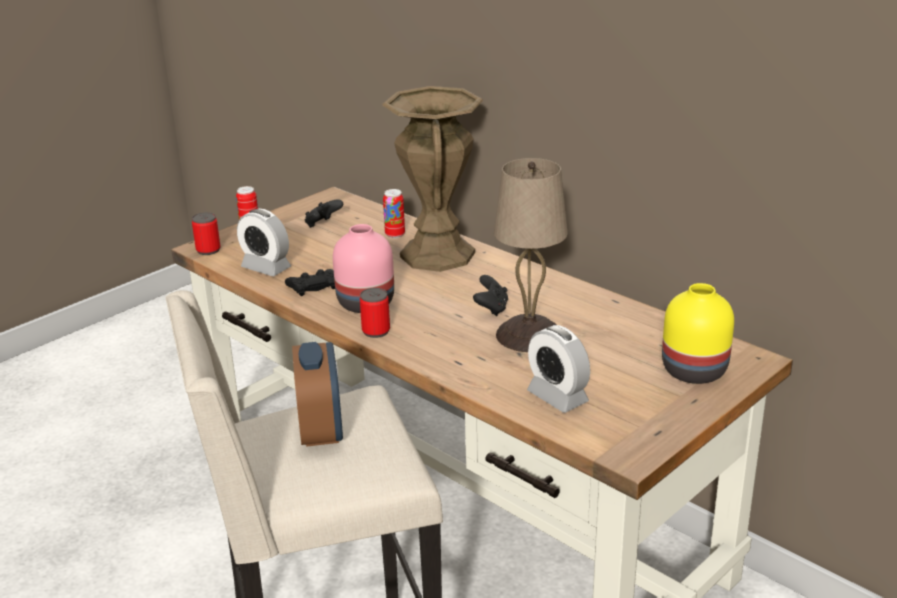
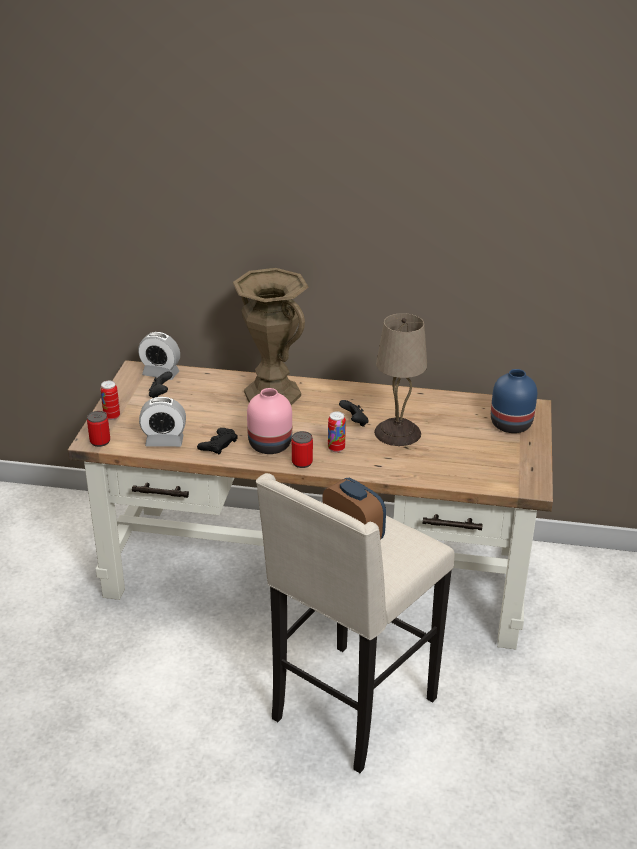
camera: 35 degrees left, 5 degrees up
can [383,189,405,238] -> can moved to [328,412,346,452]
alarm clock [527,325,590,413] -> alarm clock moved to [138,332,180,380]
yellow vase [662,283,734,384] -> blue vase [491,369,537,433]

